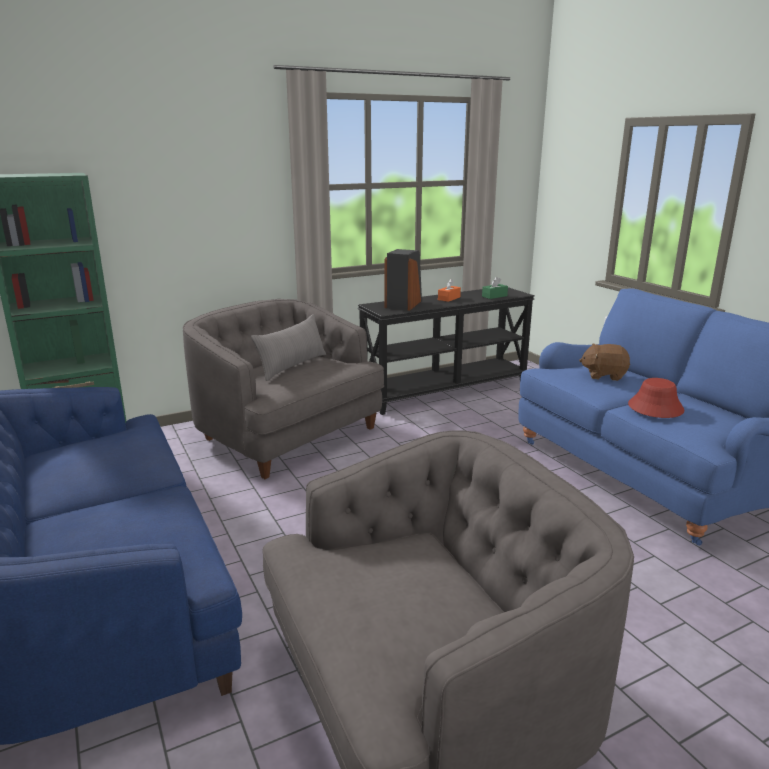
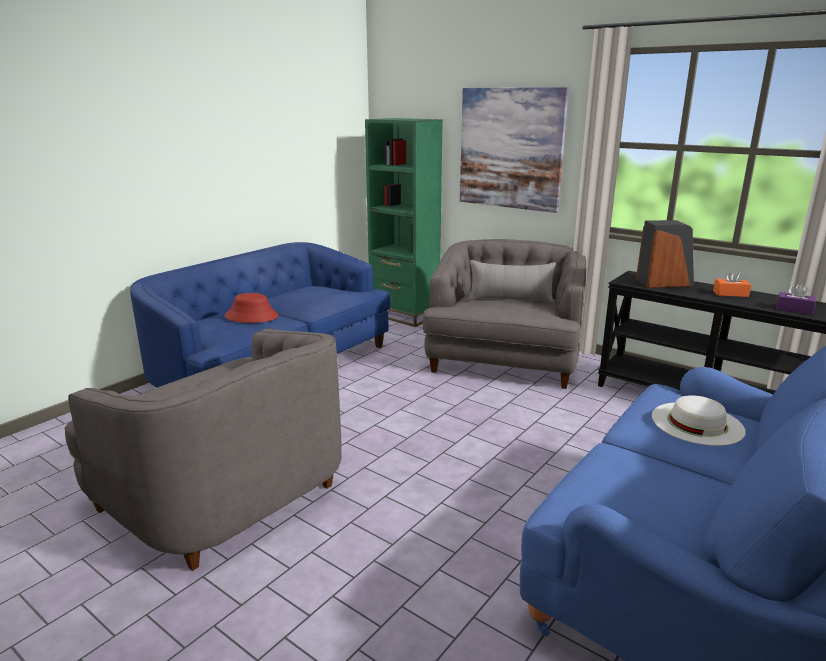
camera: 65 degrees right, 0 degrees up
green tissue box [482,277,508,299] -> purple tissue box [776,284,816,315]
brown plush toy [579,343,630,381] -> white hat [652,395,746,446]
red hat [628,378,685,418] -> red hat moved to [224,293,279,323]
none -> picture [460,87,569,213]

